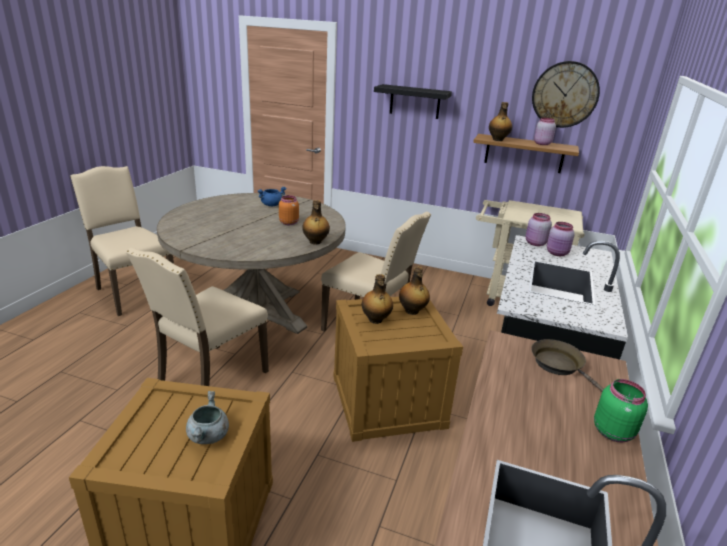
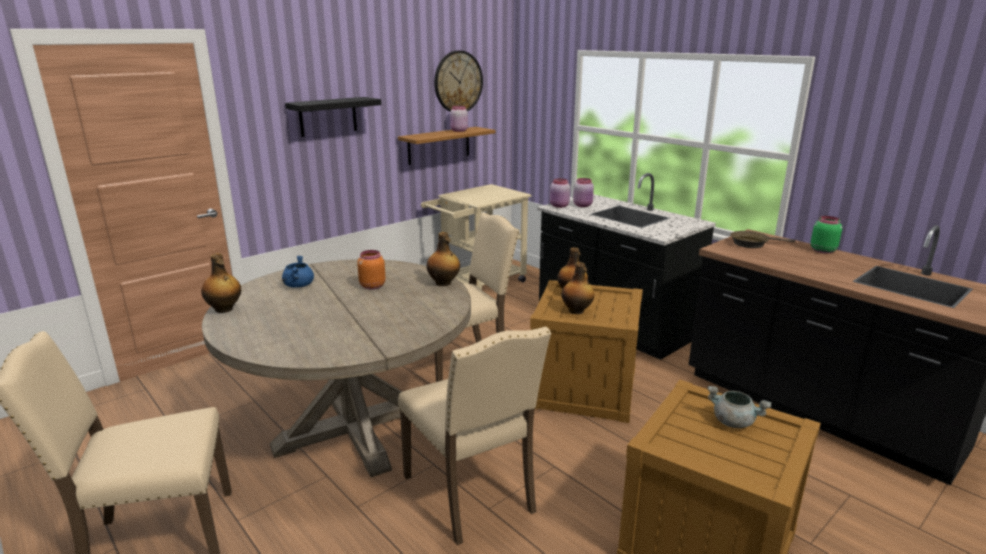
camera: 60 degrees left, 5 degrees down
bottle [489,102,512,141] -> bottle moved to [201,253,241,313]

